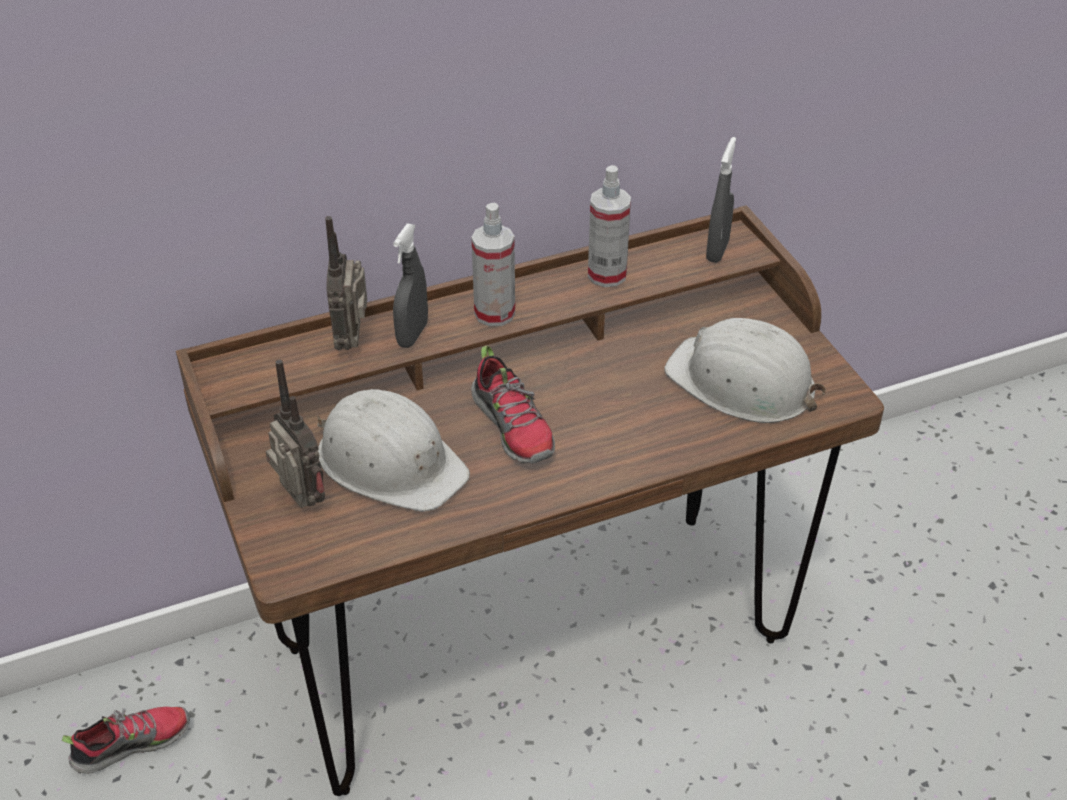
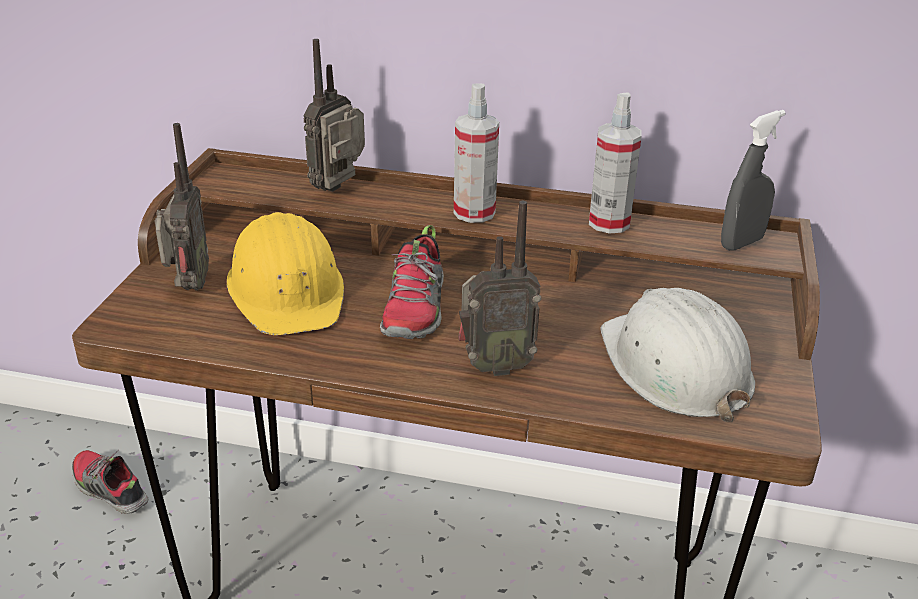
camera: 35 degrees right, 10 degrees down
shoe [62,707,190,774] -> shoe turned 150 degrees counterclockwise [72,450,148,514]
white hard hat [316,389,470,512] -> yellow hard hat [227,212,344,335]
grey spray bottle [393,224,428,348] -> none
none -> radio [458,201,541,376]

